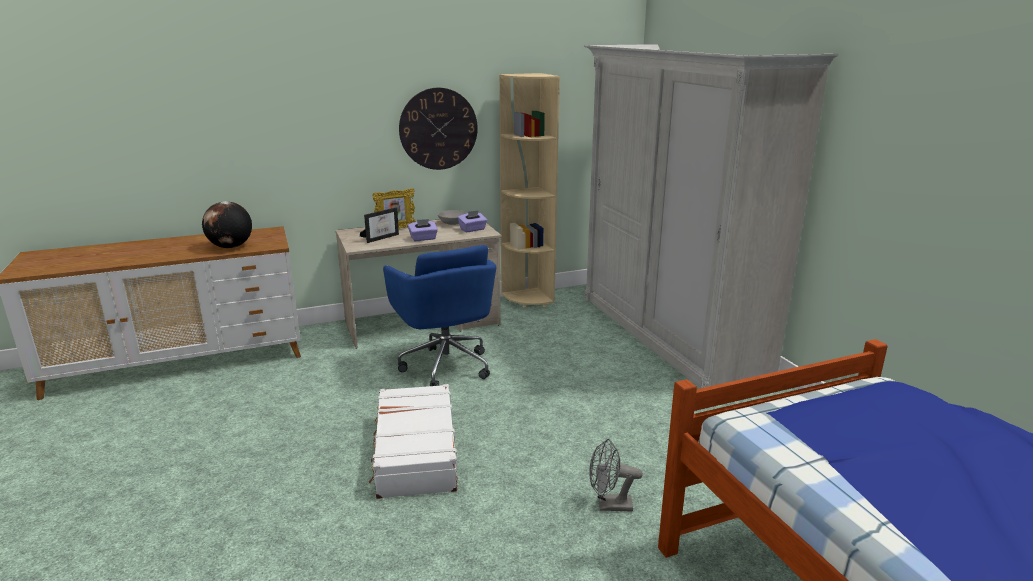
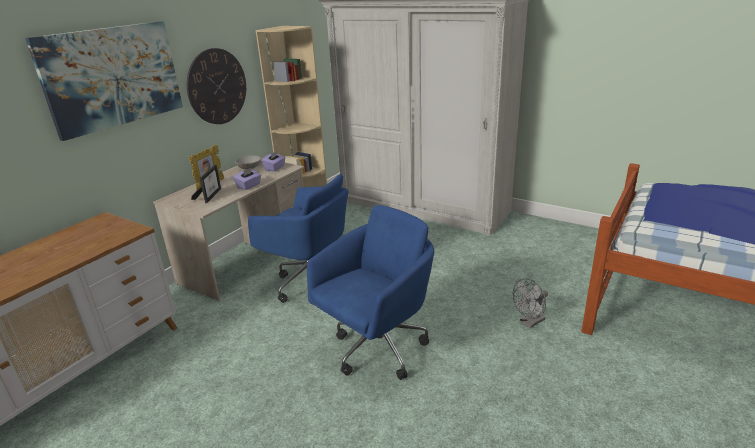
camera: 35 degrees left, 5 degrees up
globe [202,201,252,248] -> none
white suitcase [369,384,458,499] -> blue office chair [307,205,434,380]
none -> picture [25,21,183,141]

